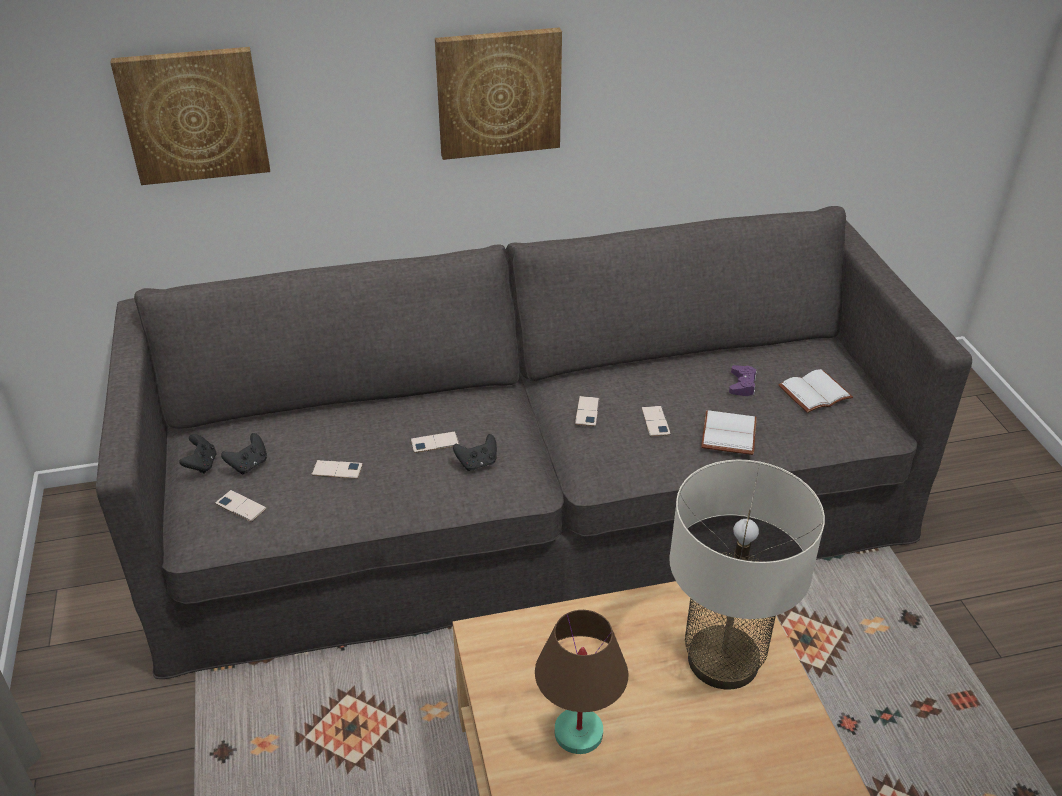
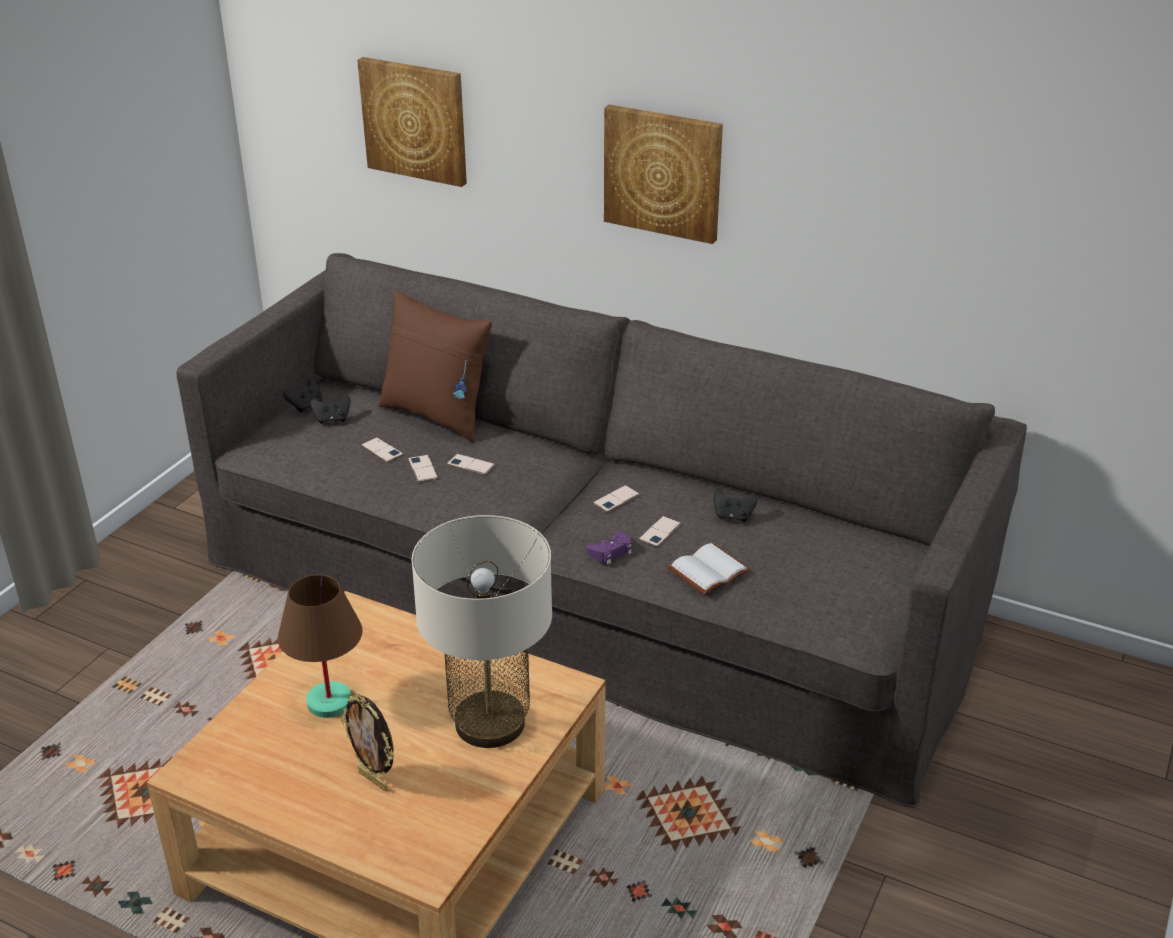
camera: 40 degrees right, 5 degrees down
phone [215,490,267,522] -> phone moved to [408,455,438,482]
black game controller [453,434,497,471] -> black game controller moved to [714,489,758,522]
purple game controller [729,365,757,396] -> purple game controller moved to [586,531,632,564]
white book [778,369,853,413] -> none
none -> picture frame [341,695,394,791]
none -> brown pillow [378,290,492,442]

